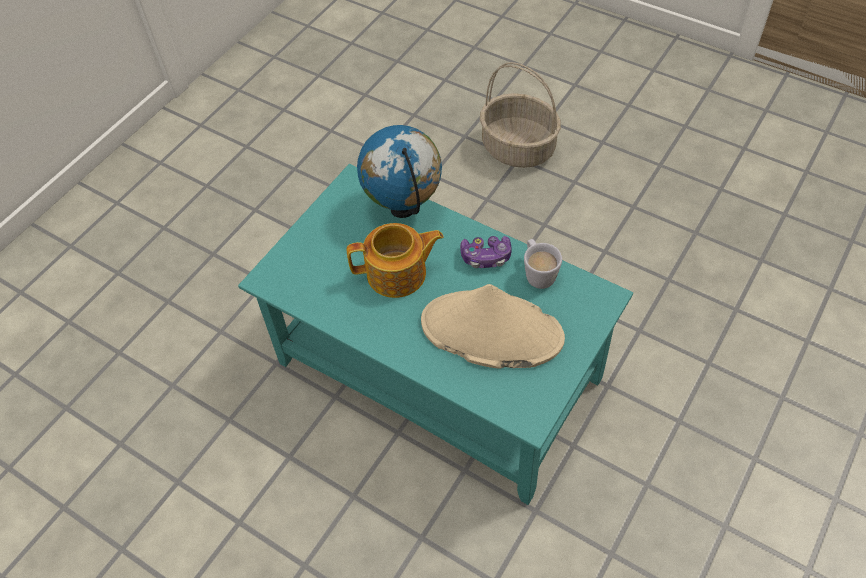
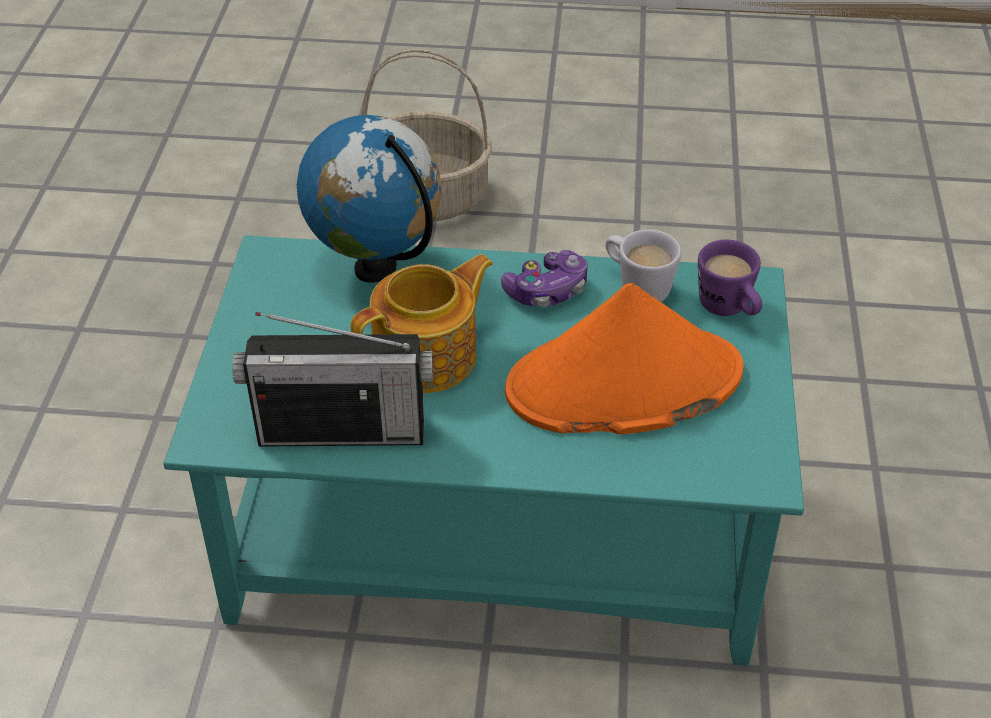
camera: 30 degrees left, 10 degrees down
beige hat [421,284,565,369] -> orange hat [505,283,743,434]
none -> radio [232,312,433,447]
none -> purple mug [698,240,762,316]

